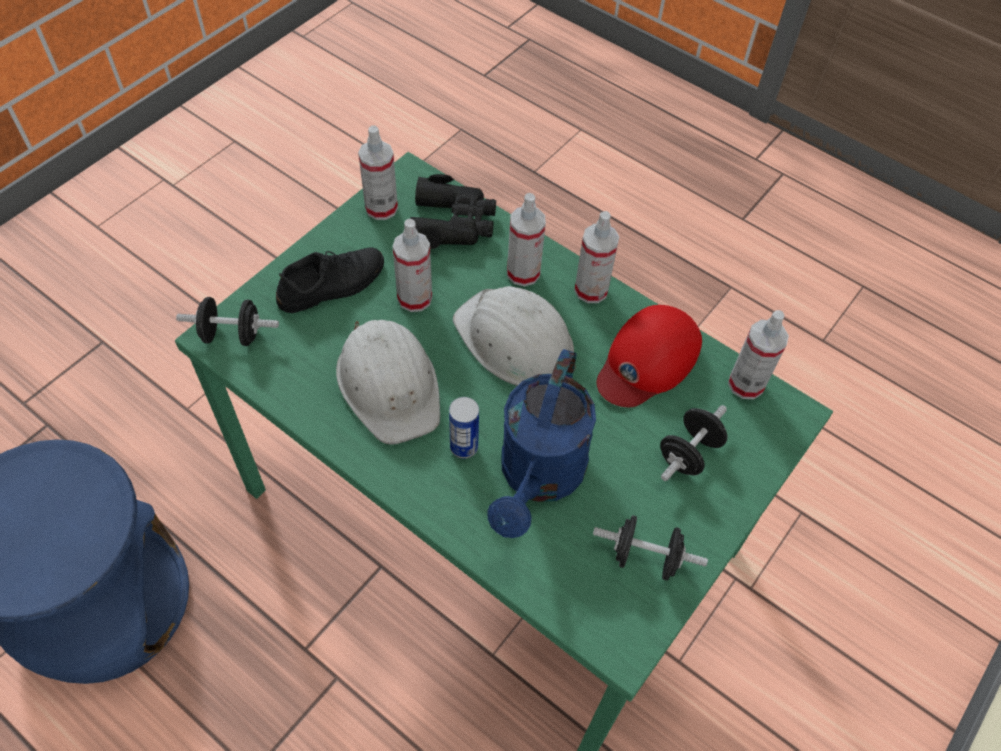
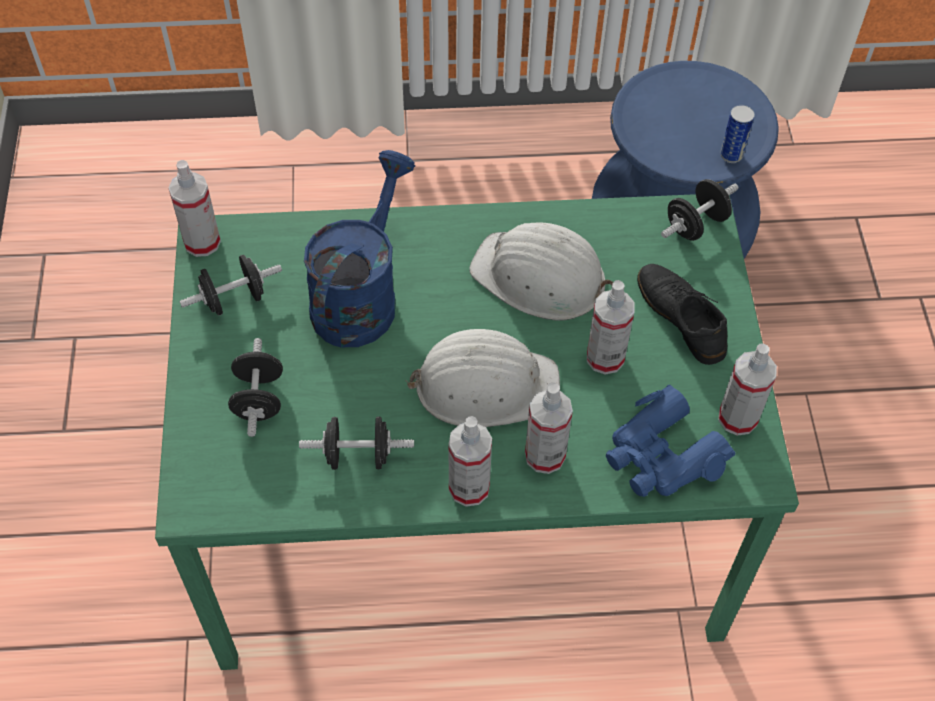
camera: 140 degrees right, 0 degrees up
black shoe [276,248,384,313] -> black shoe turned 135 degrees clockwise [637,264,727,365]
black binoculars [410,174,496,249] -> blue binoculars [606,385,735,497]
can [449,397,479,459] -> can moved to [720,105,755,163]
blue watering can [487,349,596,538] -> blue watering can turned 45 degrees clockwise [304,150,415,347]
red cap [597,305,702,407] -> black dumbbell [299,416,414,470]
spray bottle [728,310,789,399] -> spray bottle moved to [168,160,221,257]

